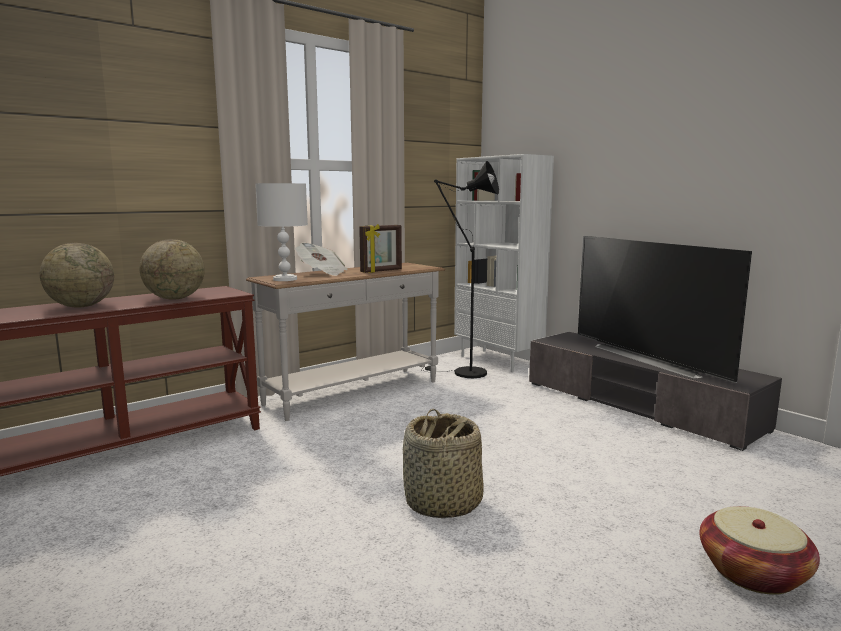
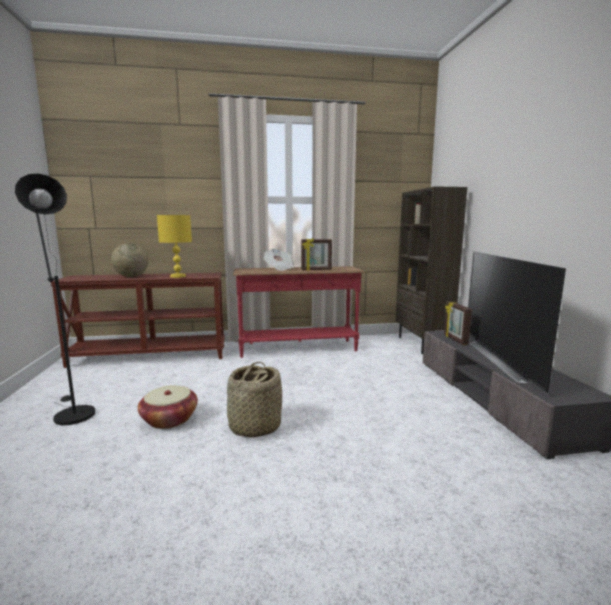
camera: 30 degrees right, 0 degrees up
globe [139,239,205,300] -> yellow table lamp [157,215,192,278]
white console table [246,263,445,421] -> red console table [233,266,365,358]
white table lamp [255,183,308,281] -> none
black floor lamp [422,161,499,378] -> black floor lamp moved to [15,173,95,425]
white bookcase [454,154,554,372] -> brown bookcase [396,186,467,354]
basket [700,506,820,595] -> basket moved to [138,385,198,429]
none -> picture frame [444,302,472,345]

